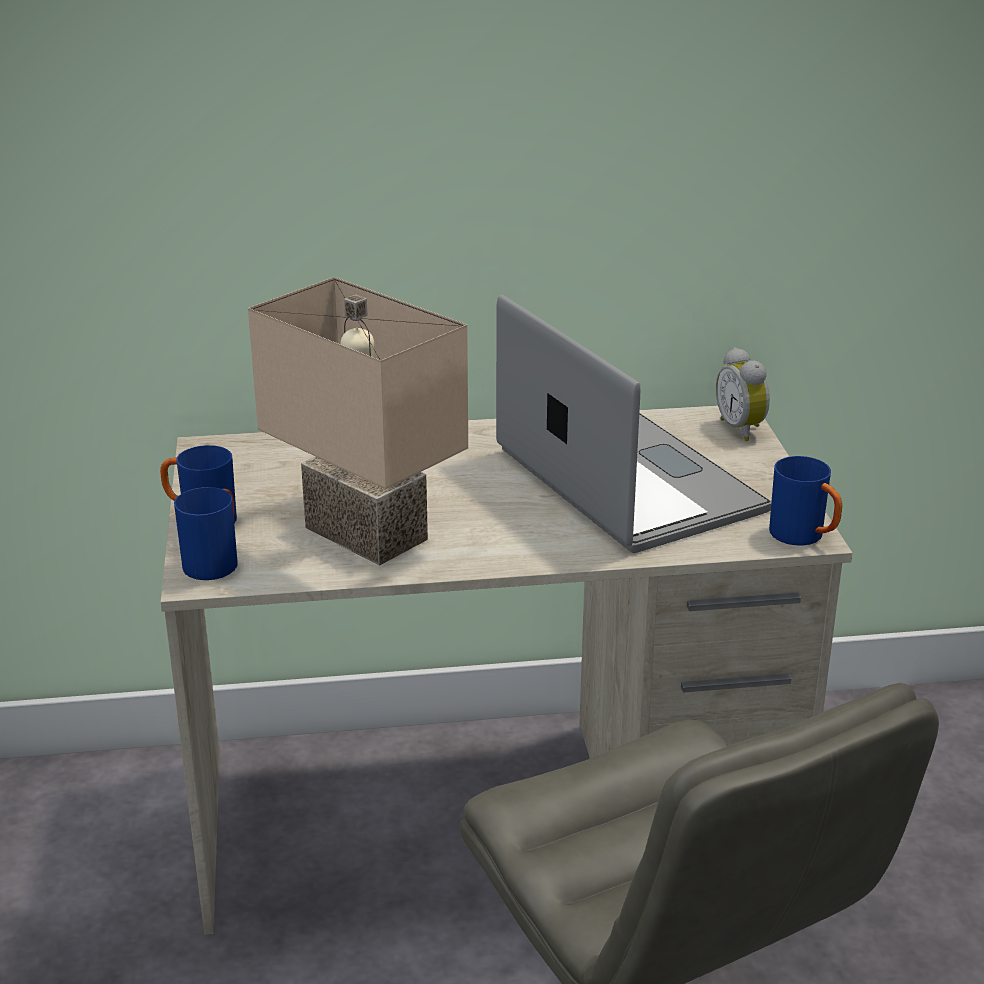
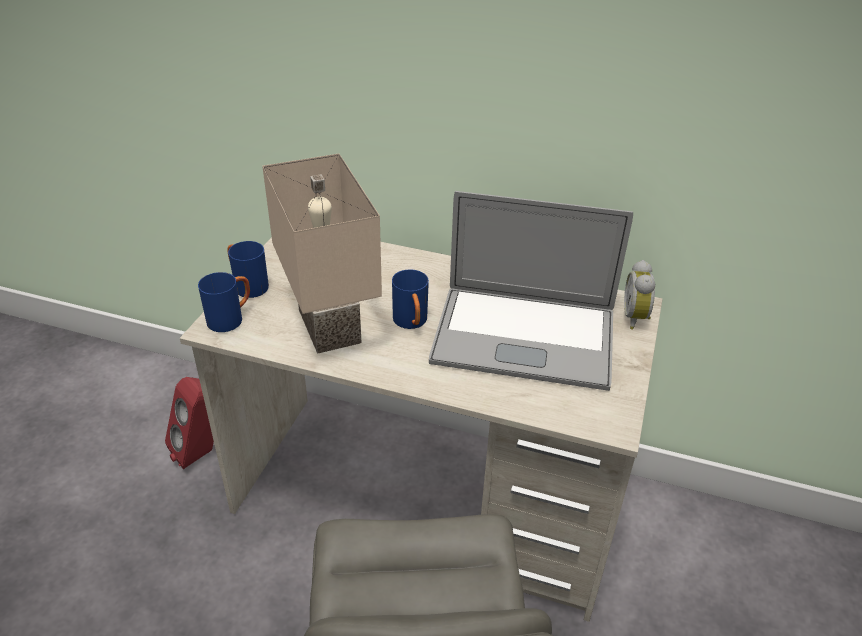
camera: 25 degrees right, 10 degrees up
laptop [496,294,772,553] -> laptop turned 105 degrees clockwise [429,191,633,391]
blue mug [769,456,842,546] -> blue mug moved to [392,270,429,329]
none -> red speaker [165,377,214,469]

